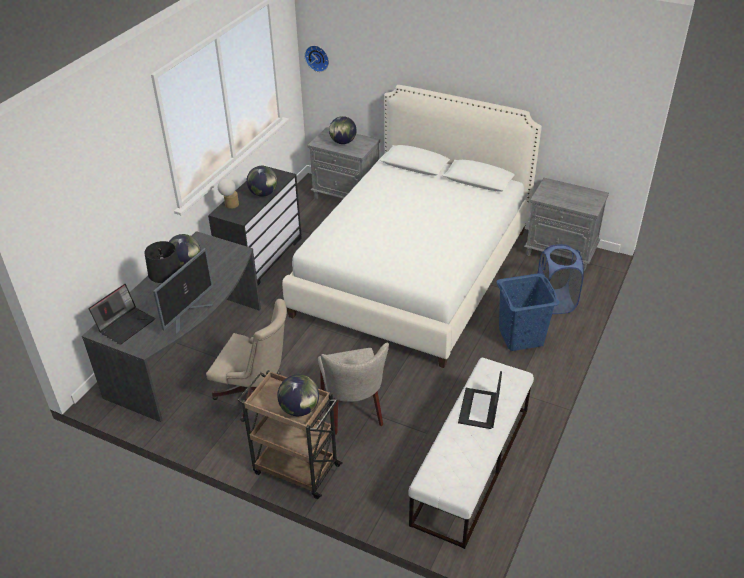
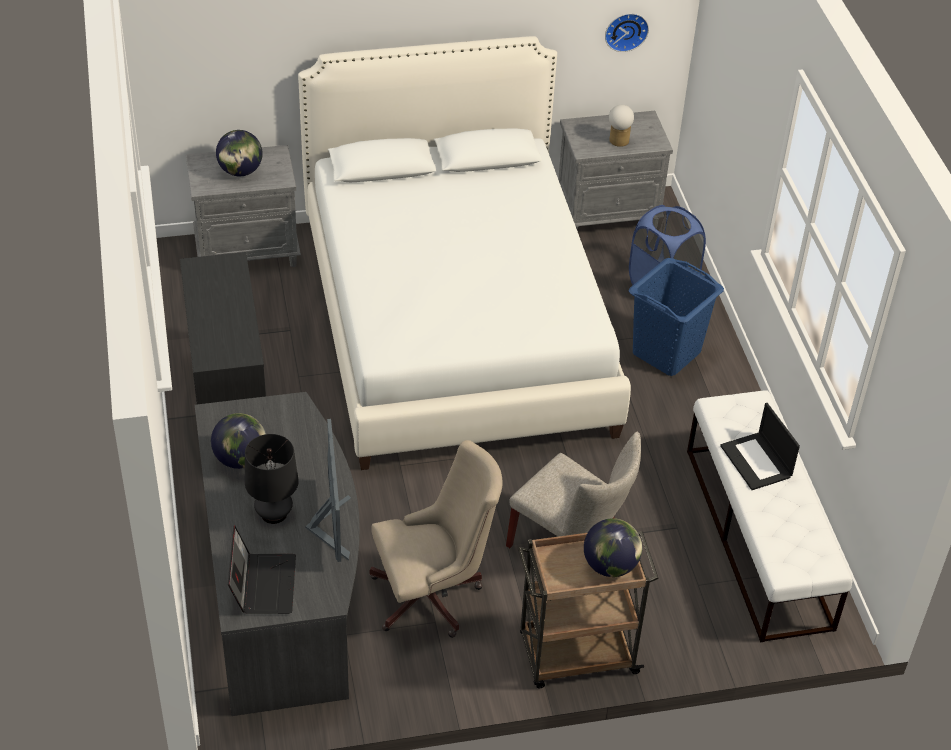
camera: 40 degrees left, 5 degrees up
table lamp [218,178,239,209] -> table lamp moved to [609,105,634,147]
globe [247,166,277,197] -> none
wall clock [305,45,329,72] -> wall clock moved to [605,13,649,52]

